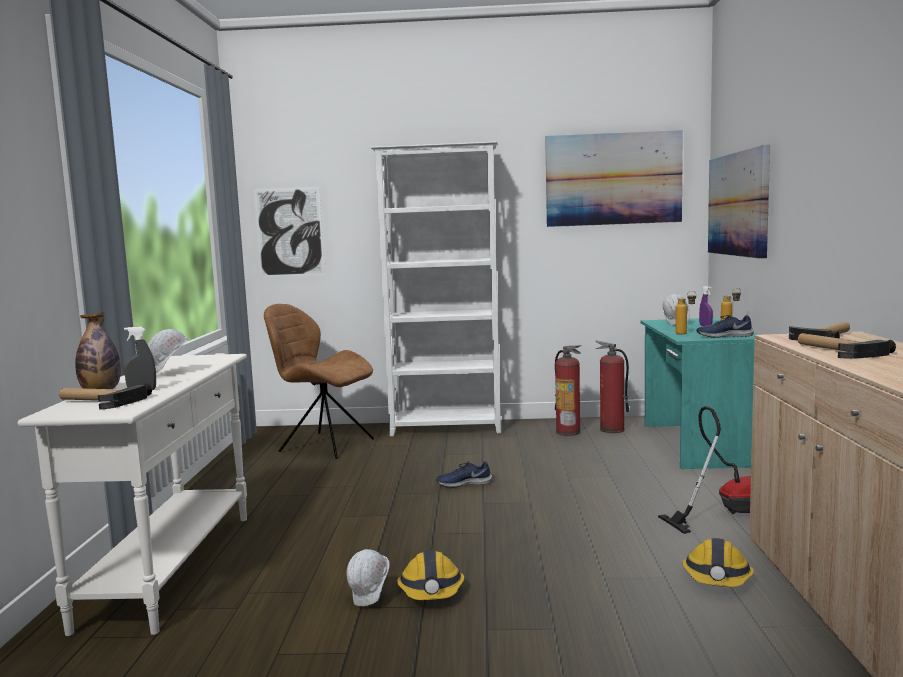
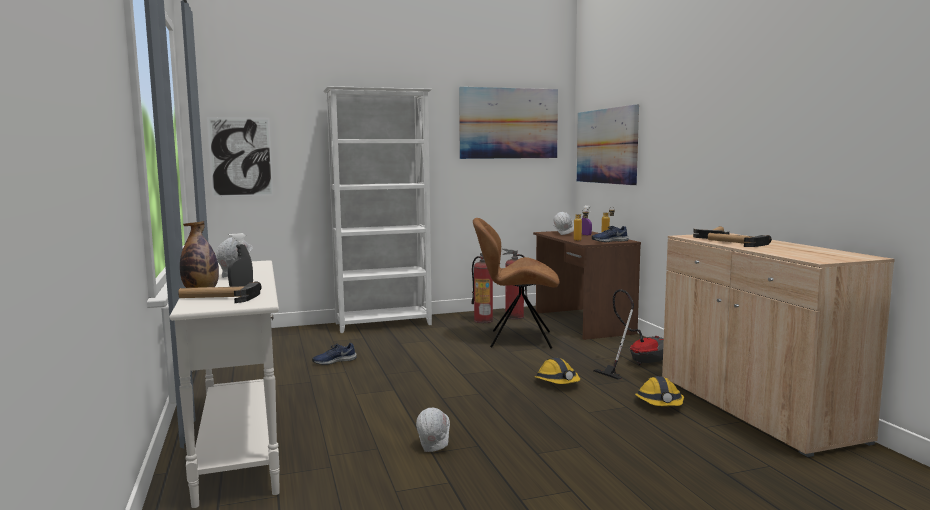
camera: 20 degrees left, 0 degrees up
brown chair [264,304,374,459] -> brown chair moved to [473,218,560,349]
hard hat [397,550,464,600] -> hard hat moved to [535,358,580,384]
blue shoe [436,461,492,488] -> blue shoe moved to [312,343,357,365]
turquoise desk [640,318,759,469] -> brown desk [533,231,641,340]

